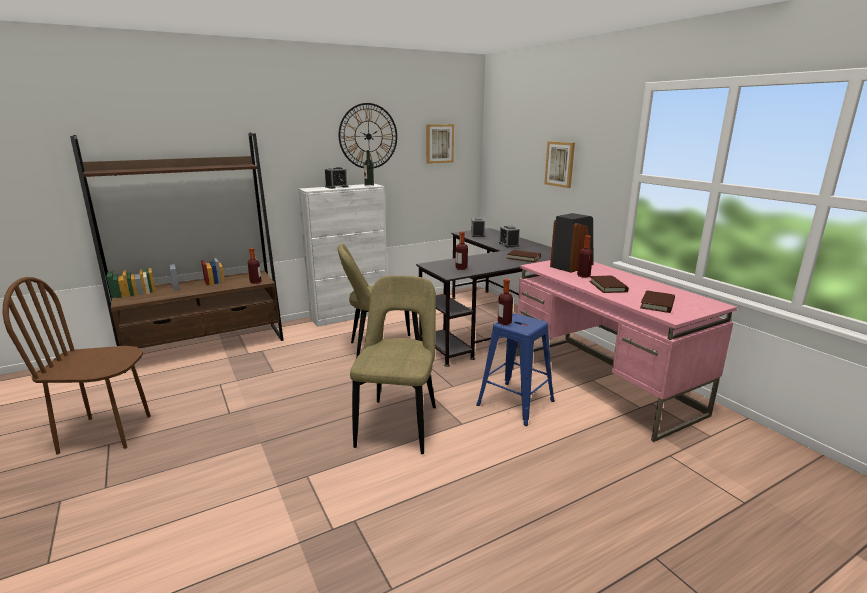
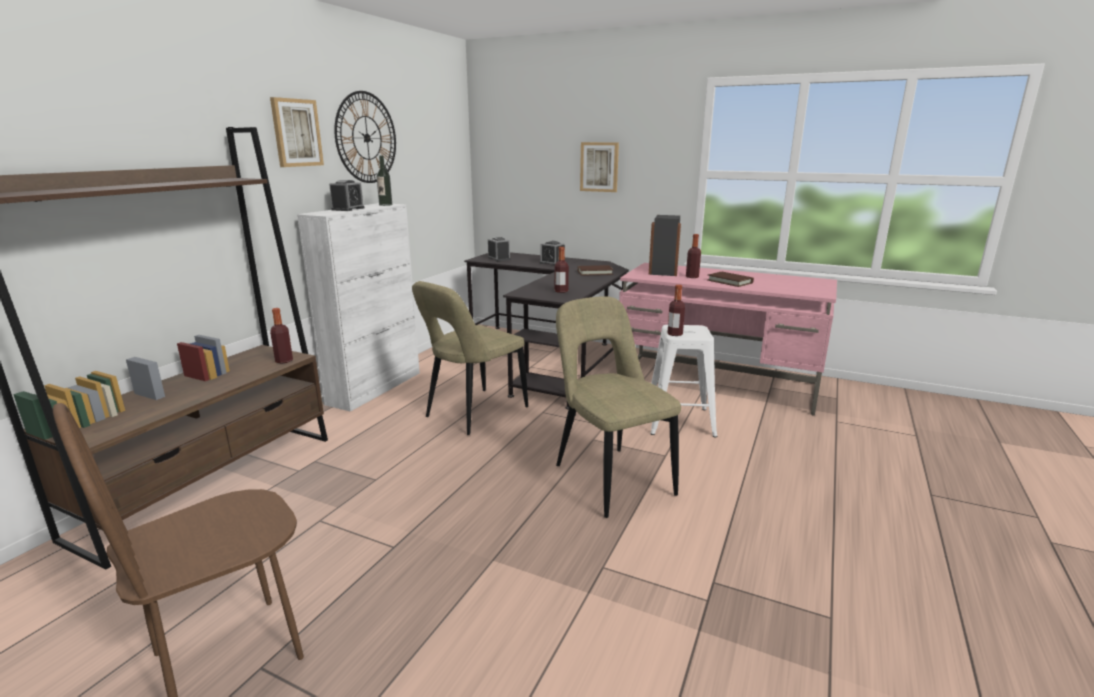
camera: 35 degrees left, 0 degrees up
picture [426,124,454,164] -> picture moved to [270,97,324,167]
blue stool [476,313,555,426] -> white stool [650,325,717,437]
brown book [640,290,675,313] -> none

